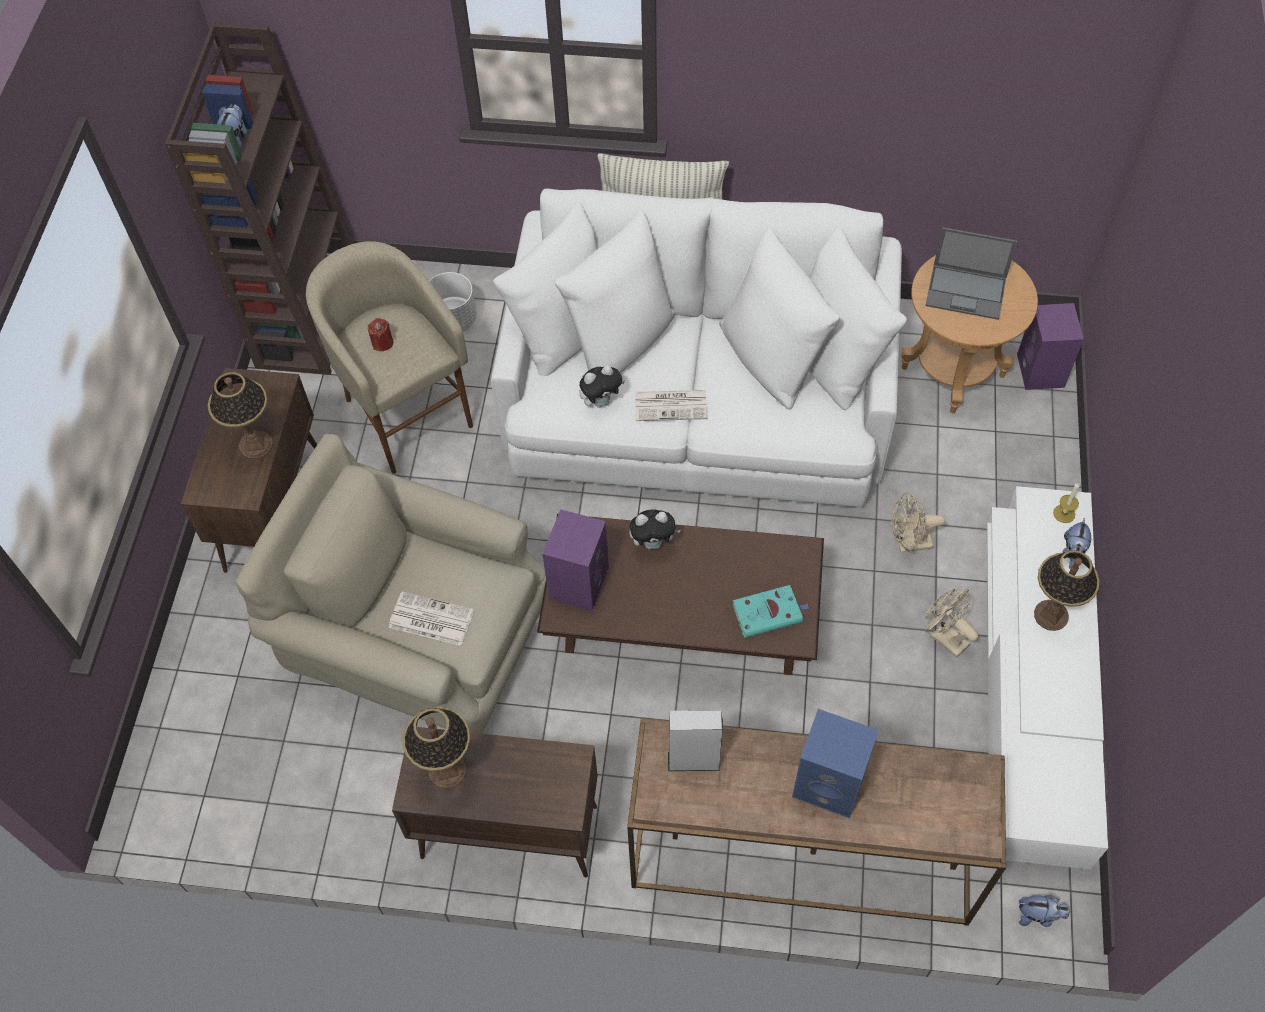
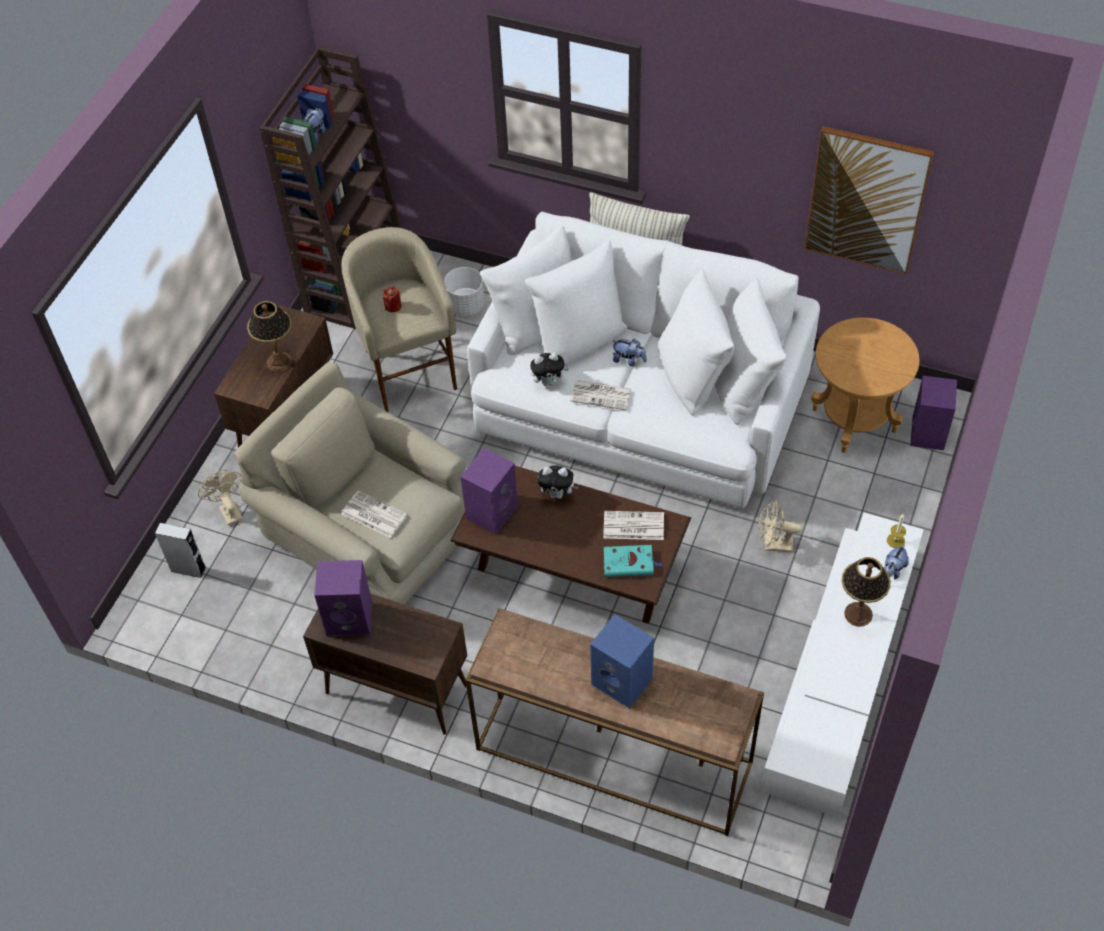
camera: 15 degrees right, 5 degrees down
table lamp [402,707,470,788] -> purple speaker [314,560,372,636]
grey speaker [668,710,723,771] -> grey speaker moved to [155,523,206,578]
laptop [925,227,1018,320] -> none
beige fan [925,589,978,658] -> beige fan moved to [198,470,243,526]
plush toy [1019,895,1070,927] -> plush toy moved to [613,339,647,366]
none -> newspaper [603,511,664,540]
none -> picture [804,126,934,274]

